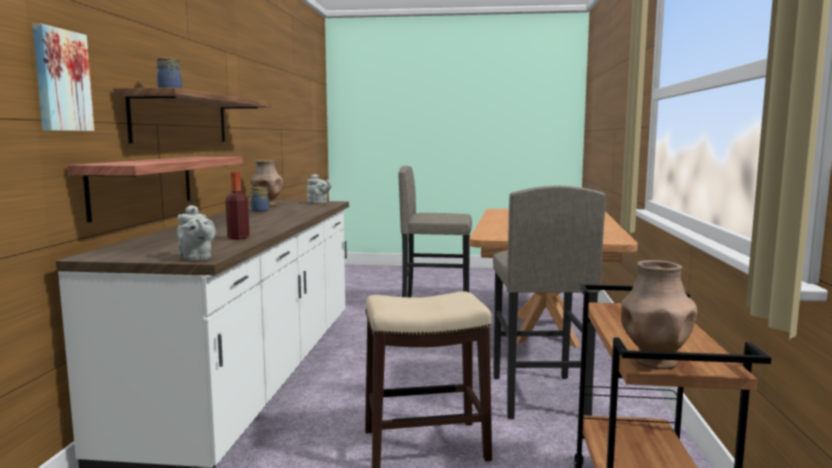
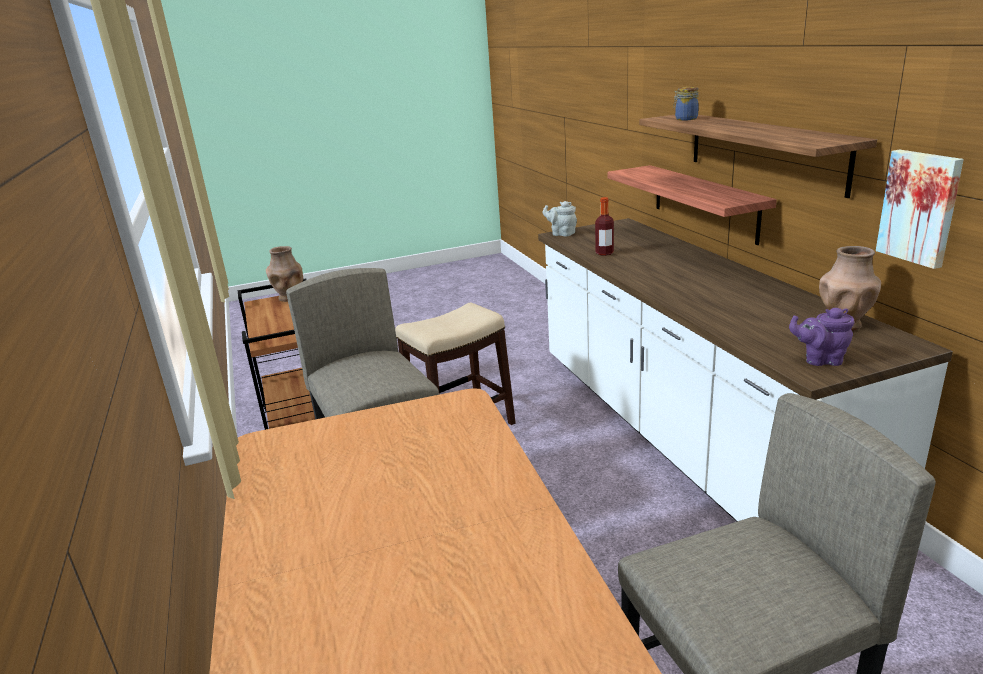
camera: 155 degrees right, 15 degrees up
picture [32,24,94,131] -> picture moved to [876,150,964,269]
jar [249,187,269,212] -> none
grey teapot [307,174,332,203] -> purple teapot [789,308,854,366]

